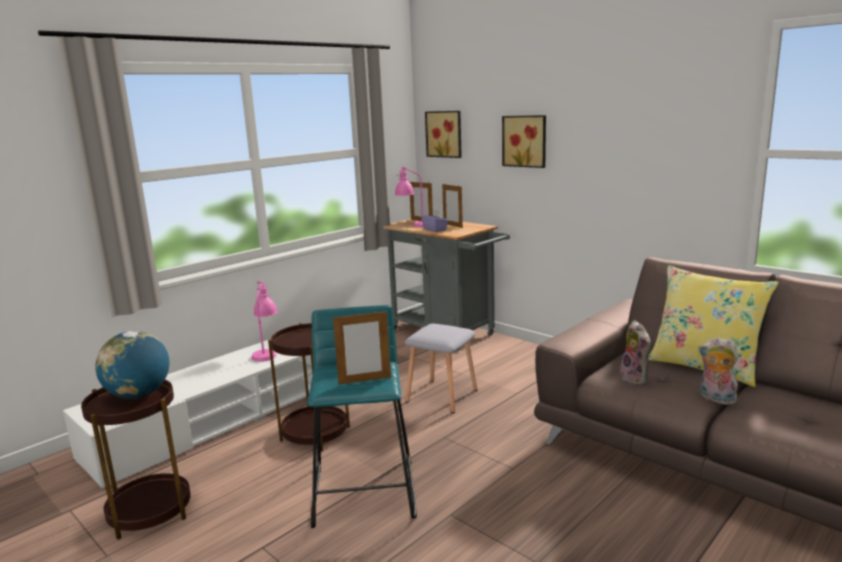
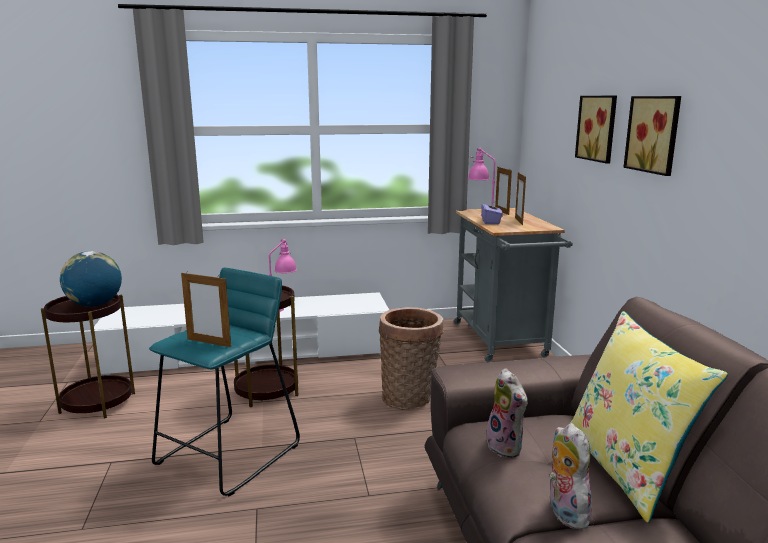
camera: 35 degrees right, 0 degrees up
grey stool [405,324,478,413] -> basket [379,307,444,410]
picture [425,111,462,158] -> picture moved to [623,96,681,176]
plush toy [620,320,651,386] -> plush toy turned 45 degrees counterclockwise [486,368,528,458]

